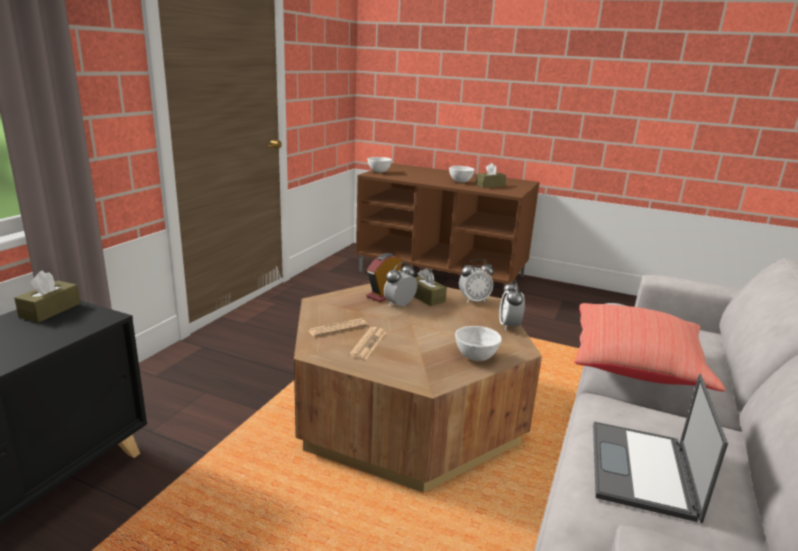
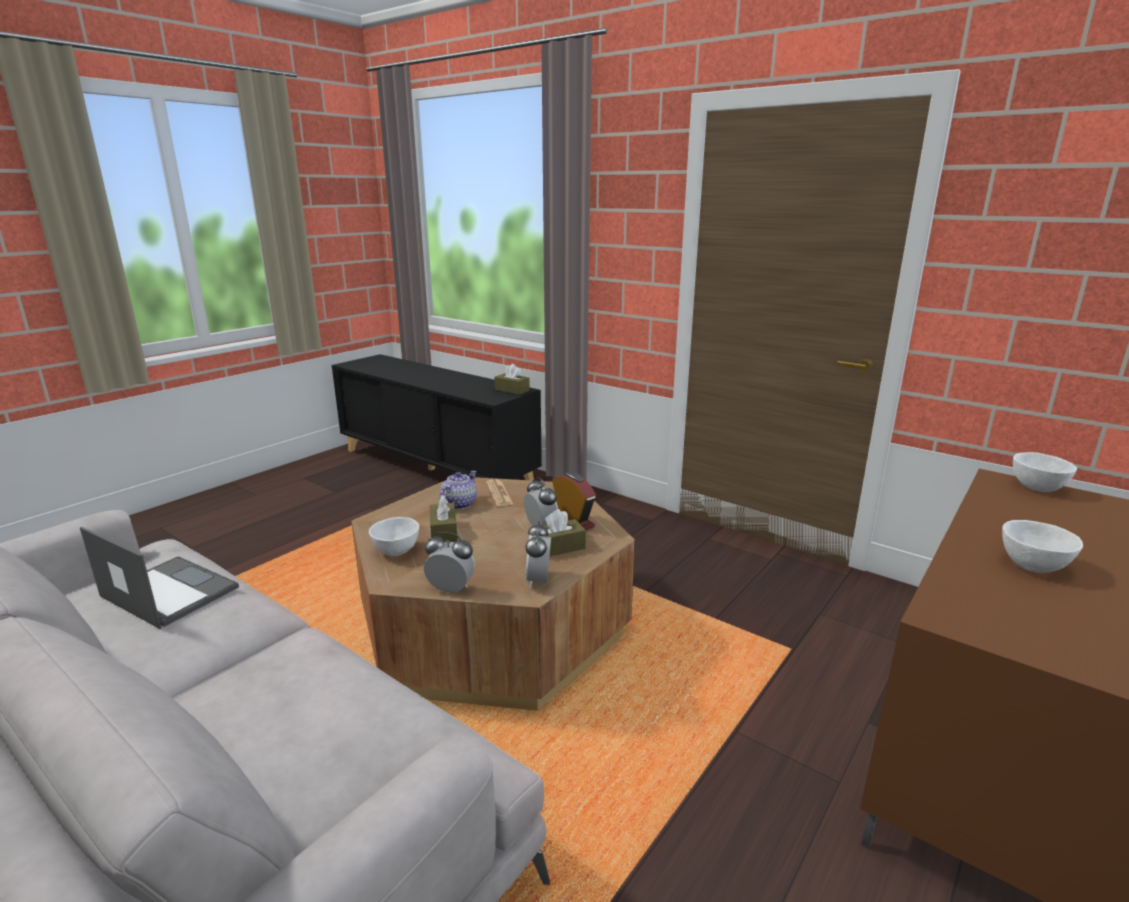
camera: 105 degrees right, 0 degrees up
newspaper [349,327,386,360] -> teapot [439,471,477,510]
brown tissue box [476,163,506,188] -> brown tissue box moved to [430,495,457,542]
red pillow [574,303,725,392] -> none

